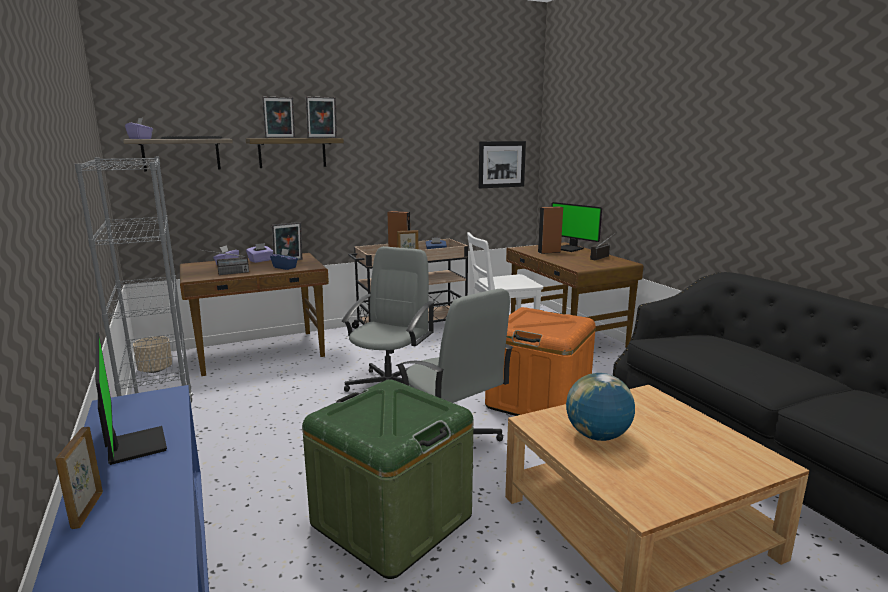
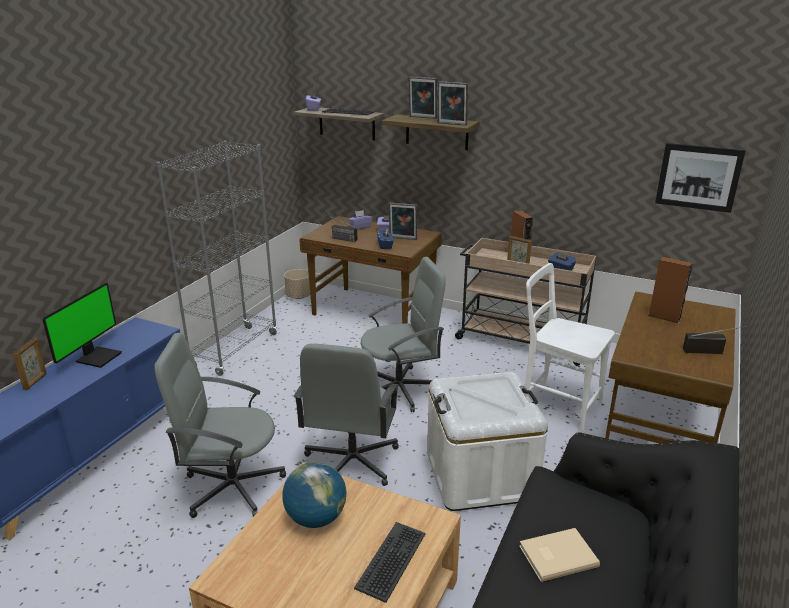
camera: 50 degrees right, 10 degrees up
picture frame [55,427,103,529] -> picture frame turned 150 degrees clockwise [13,338,47,390]
green storage box [302,379,474,579] -> grey office chair [154,333,286,518]
orange storage box [485,307,596,416] -> white storage box [427,372,548,511]
monitor [551,202,602,252] -> none
none -> keyboard [354,522,426,603]
none -> beige book [519,528,600,582]

